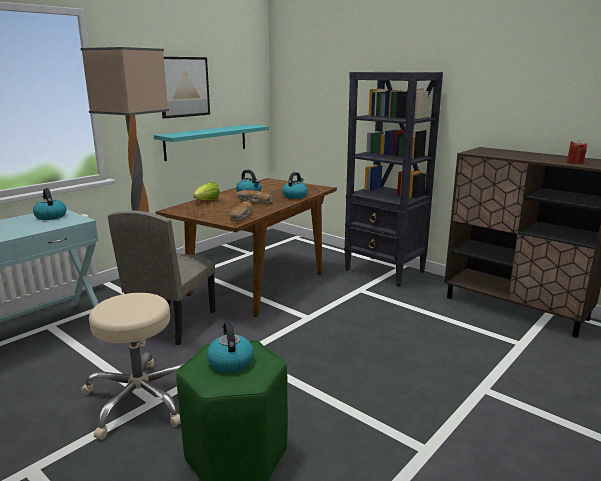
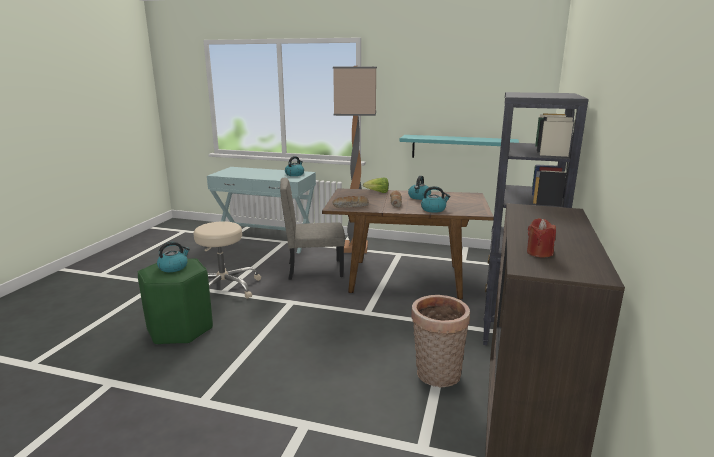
camera: 65 degrees right, 0 degrees up
picture [162,57,210,119] -> none
none -> basket [411,295,470,387]

